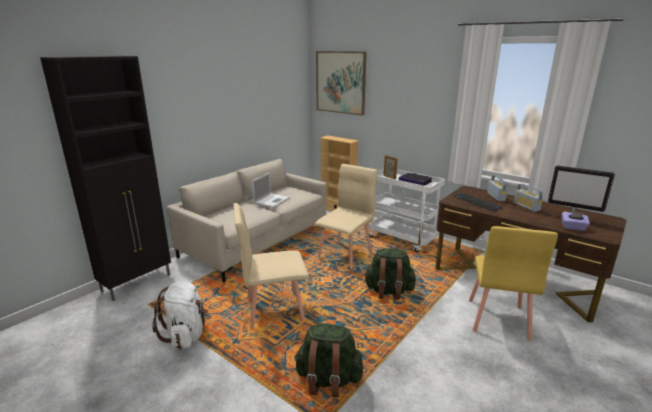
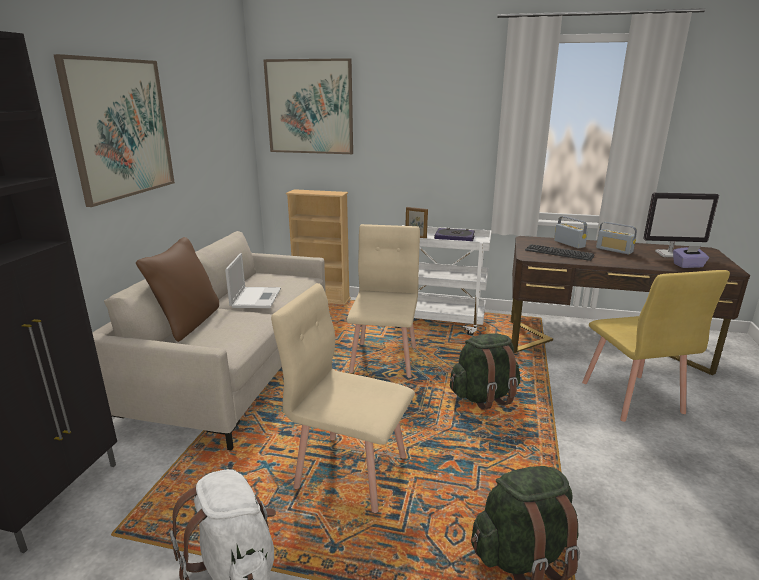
camera: 25 degrees left, 0 degrees up
beige chair [234,203,309,329] -> beige chair turned 60 degrees clockwise [271,283,415,513]
none -> picture [53,54,175,207]
none -> brown pillow [136,237,219,342]

